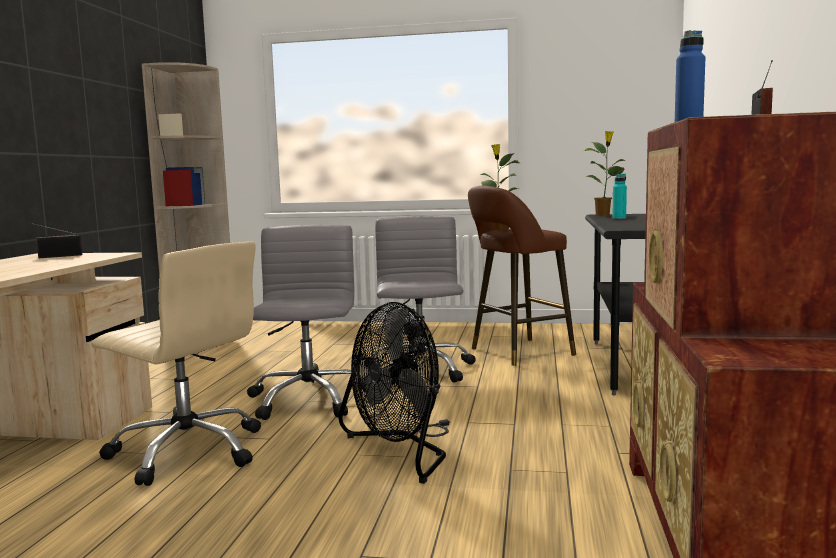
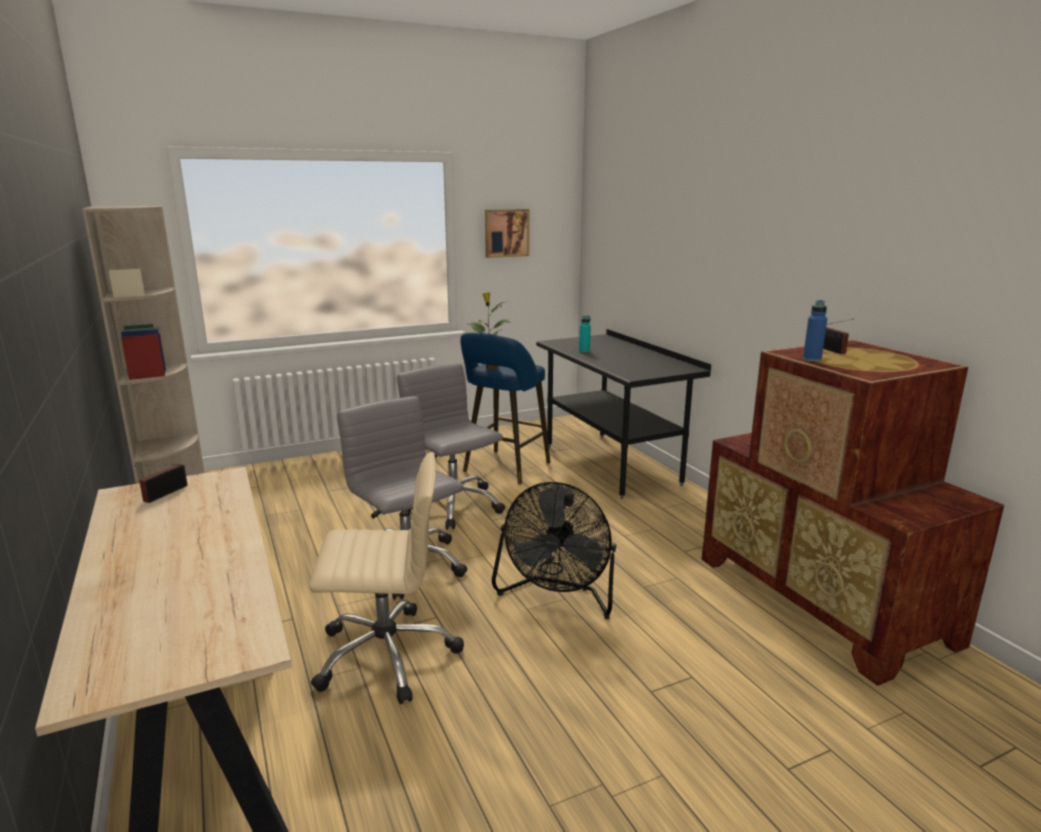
camera: 35 degrees left, 10 degrees up
brown stool [468,186,576,366] -> blue stool [460,333,551,484]
potted plant [584,131,625,216] -> none
none -> picture [485,209,529,258]

